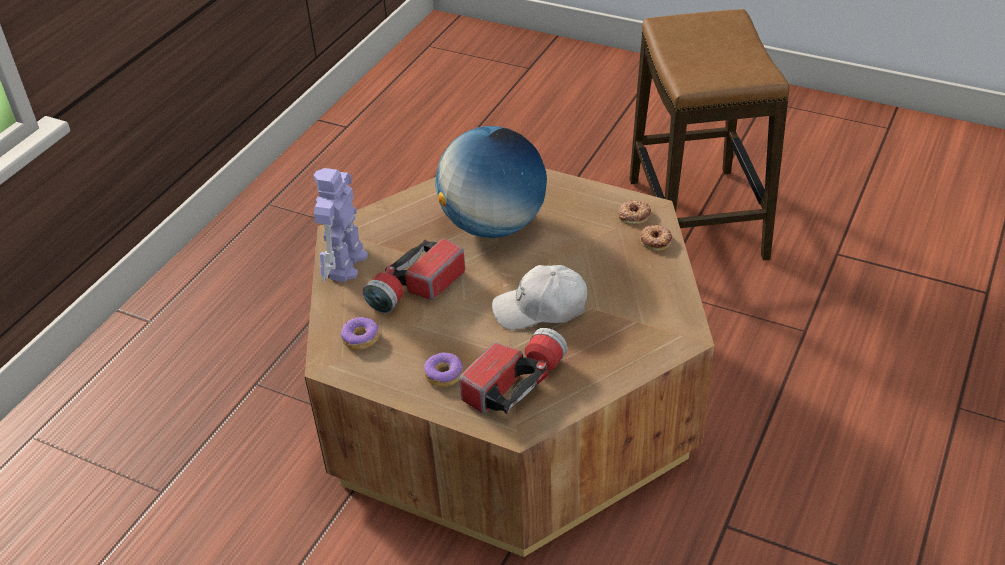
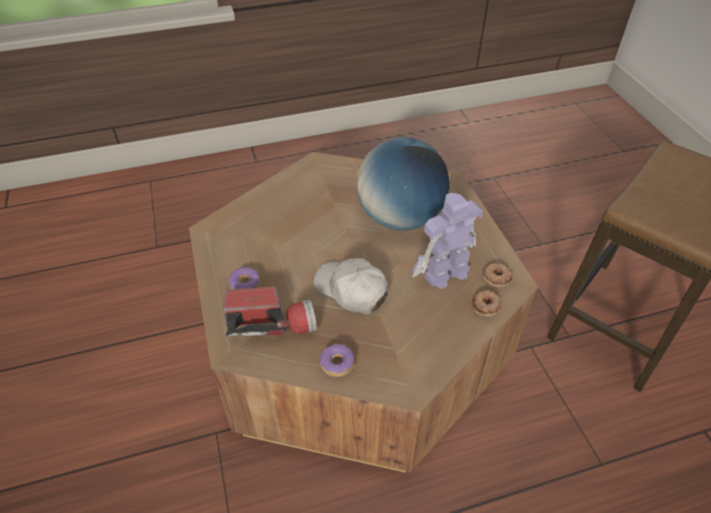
camera: 45 degrees right, 5 degrees up
toy robot [314,168,368,282] -> toy robot moved to [412,193,483,289]
donut [341,317,379,350] -> donut moved to [320,343,354,377]
flashlight [363,238,465,313] -> none

